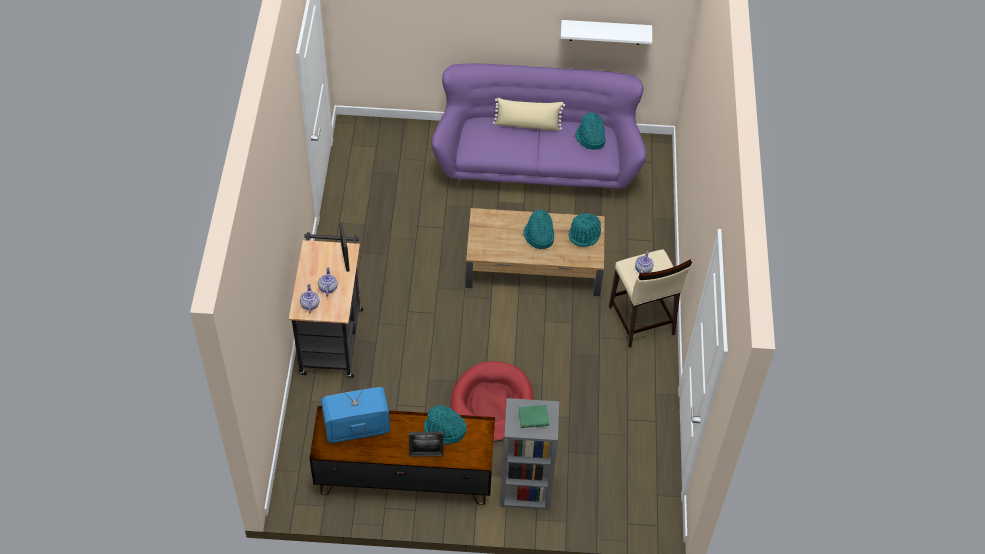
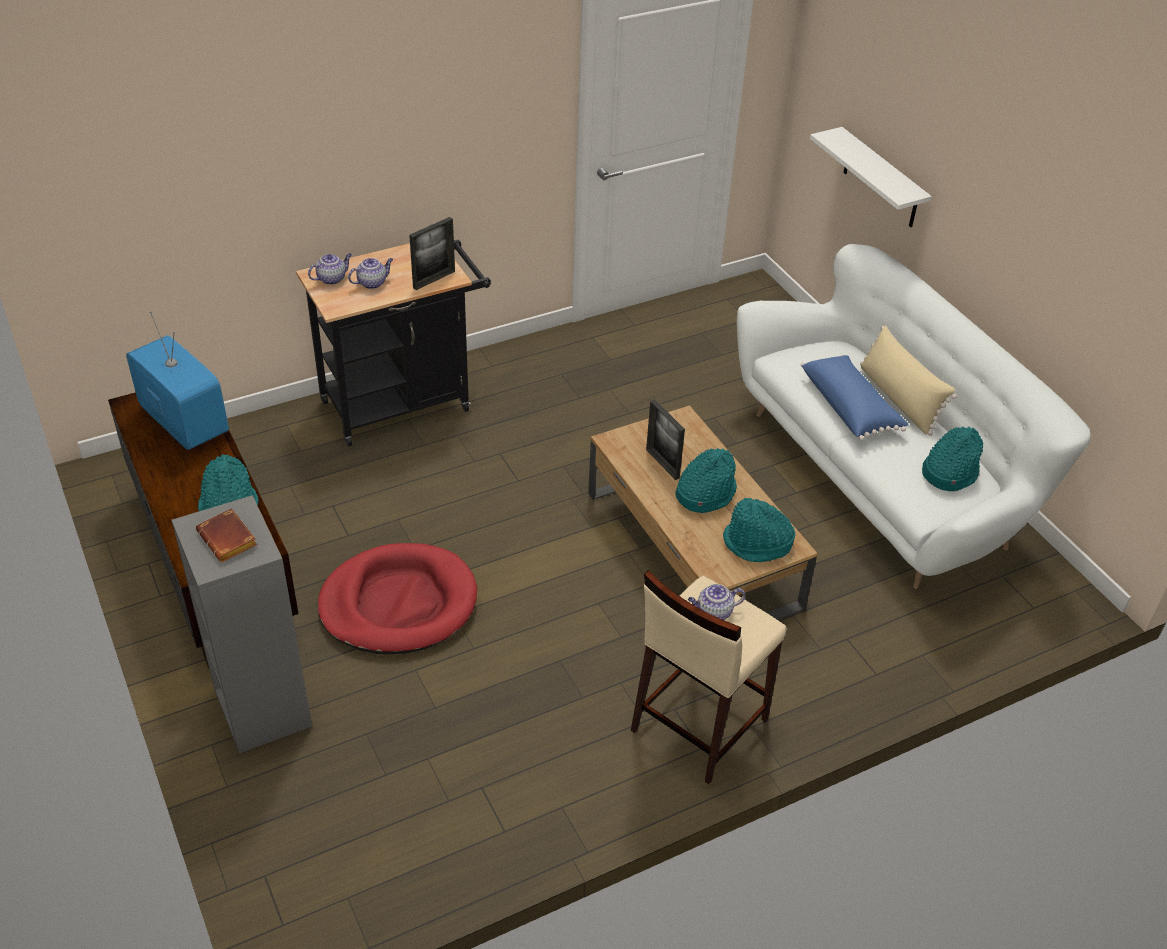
camera: 60 degrees right, 10 degrees down
picture frame [409,431,444,457] -> picture frame moved to [646,399,685,480]
purple sofa [431,64,647,197] -> white sofa [737,244,1091,589]
green book [518,405,549,428] -> brown book [196,508,257,562]
white shelf [561,20,652,45] -> white shelf moved to [810,127,932,227]
none -> blue pillow [801,355,909,441]

